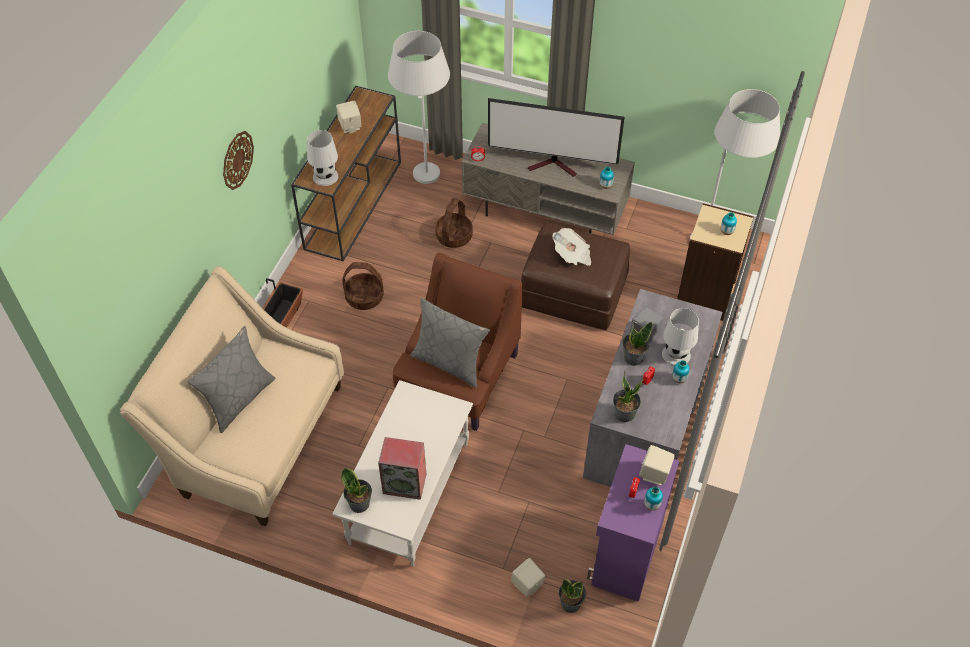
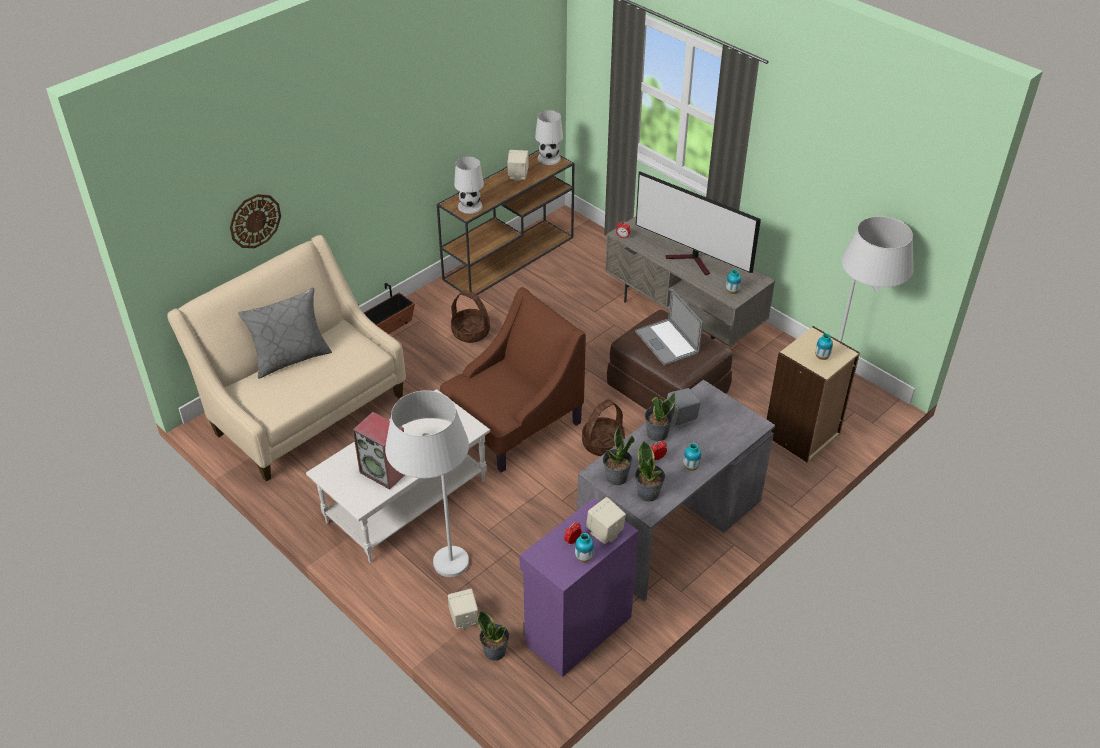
camera: 25 degrees right, 10 degrees down
wall clock [223,131,254,190] -> wall clock moved to [230,194,281,248]
potted plant [341,468,372,513] -> potted plant moved to [635,441,665,502]
white floor lamp [388,31,450,184] -> white floor lamp moved to [385,390,469,577]
grey pillow [410,298,490,388] -> none
basket [435,198,473,248] -> basket moved to [582,399,625,456]
newspaper [552,228,591,266] -> laptop [635,289,703,366]
white table lamp [662,308,699,366] -> white table lamp moved to [535,110,563,165]

